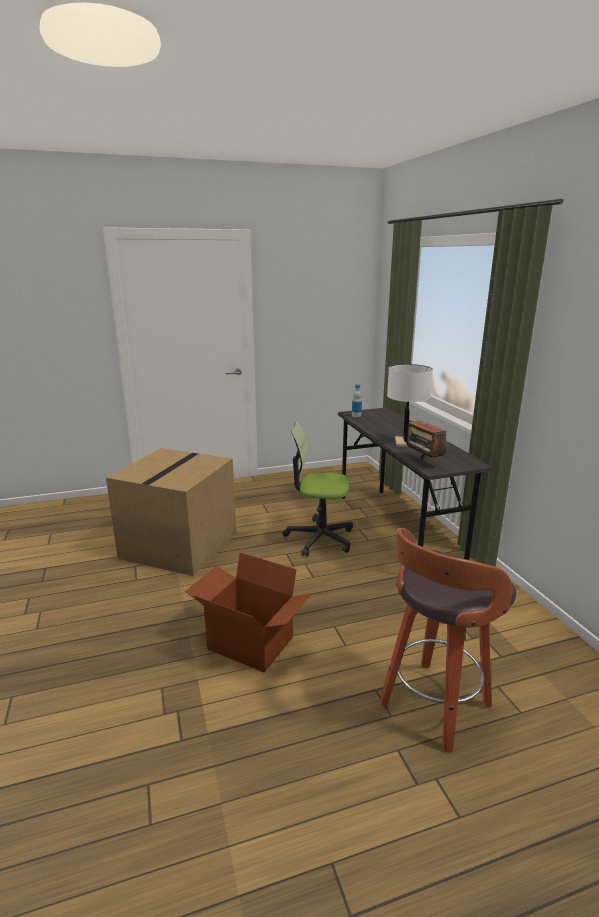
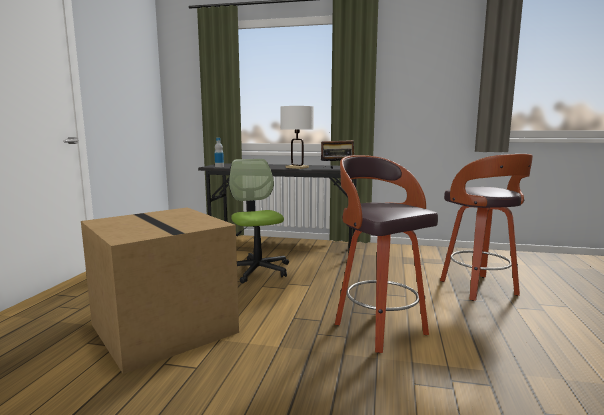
camera: 60 degrees left, 10 degrees down
cardboard box [185,553,312,672] -> stool [335,155,438,353]
office chair [283,422,353,557] -> office chair turned 120 degrees clockwise [229,159,289,283]

